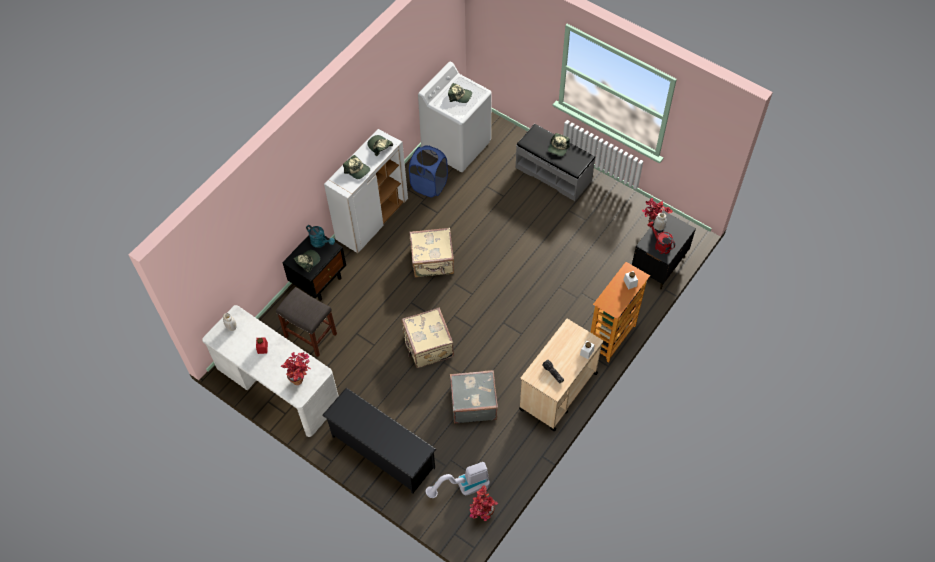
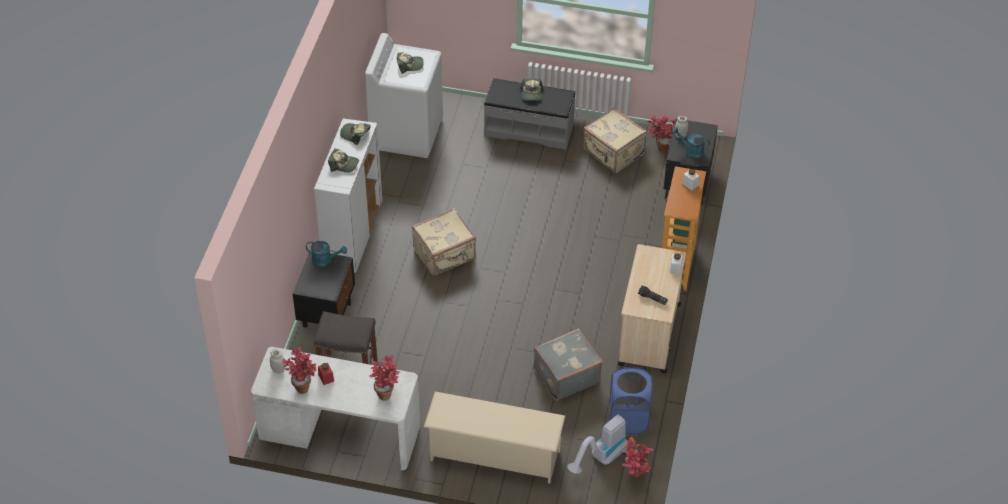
camera: 25 degrees left, 10 degrees down
cap [294,250,320,273] -> none
black shoe rack [322,388,436,494] -> beige shoe rack [424,392,565,484]
beige suitcase [401,308,454,368] -> beige suitcase moved to [583,108,647,173]
blue laundry basket [409,145,448,197] -> blue laundry basket moved to [609,367,652,434]
red watering can [648,222,675,254] -> turquoise watering can [672,127,710,159]
none -> potted plant [282,347,316,394]

